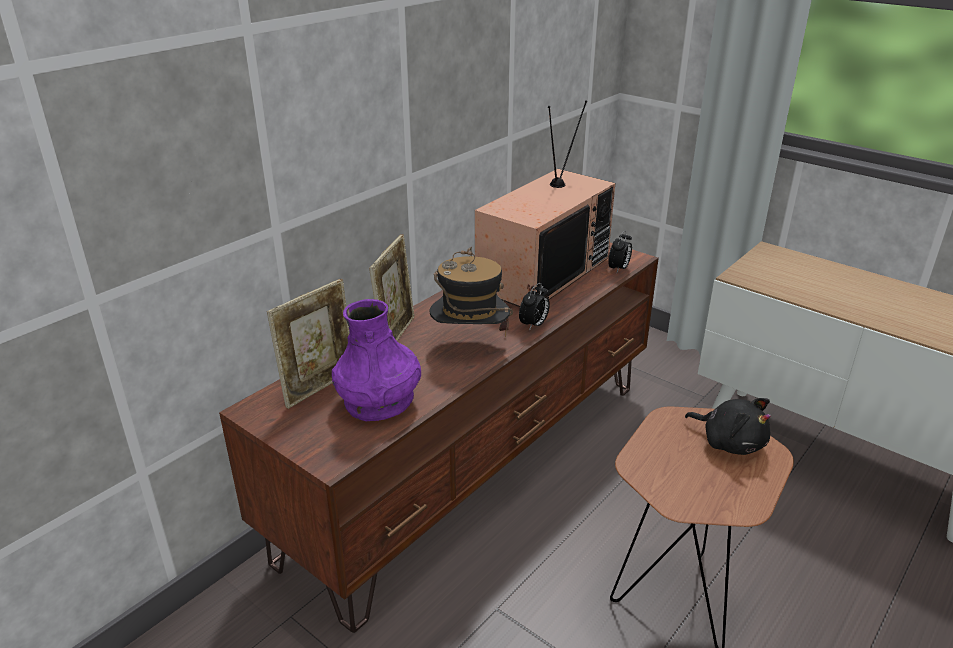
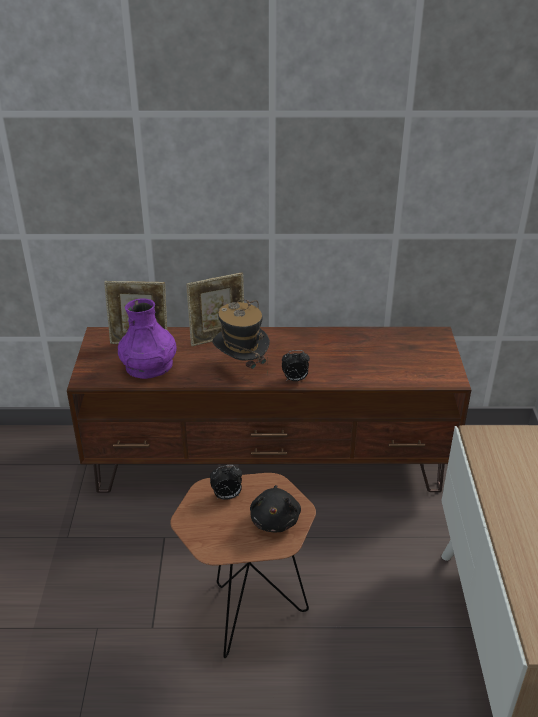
camera: 50 degrees right, 5 degrees up
television [475,100,615,307] -> none
alarm clock [608,230,632,273] -> alarm clock moved to [210,465,242,500]

